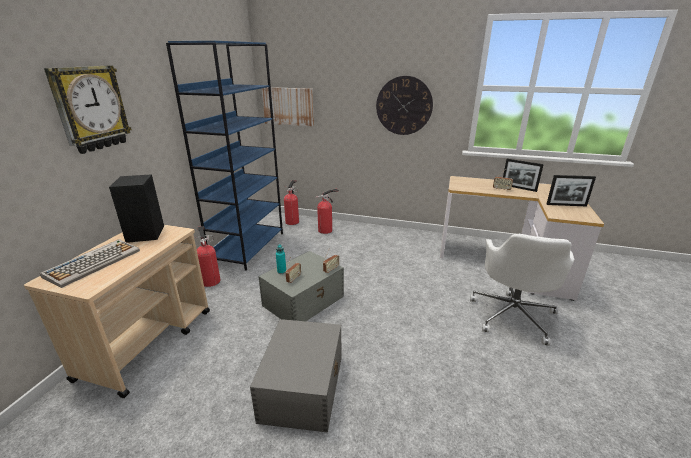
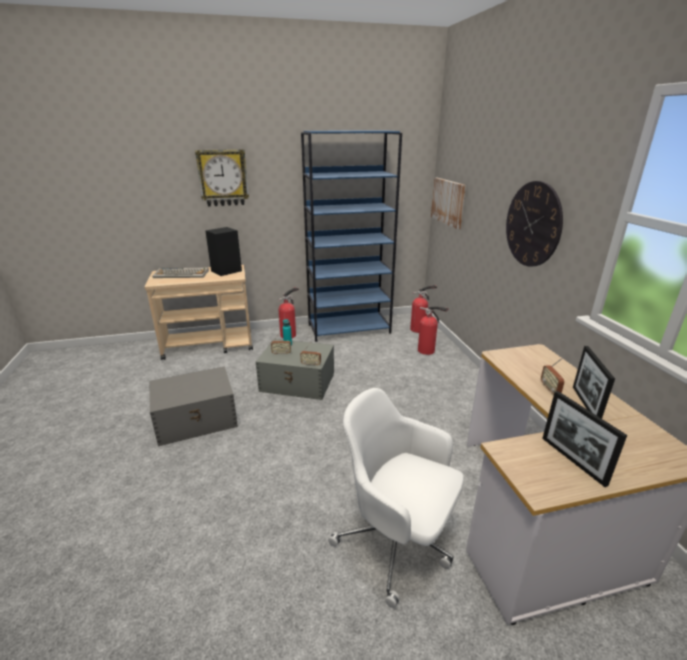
camera: 60 degrees right, 0 degrees up
white office chair [470,234,574,346] -> white office chair turned 45 degrees clockwise [328,388,464,608]

